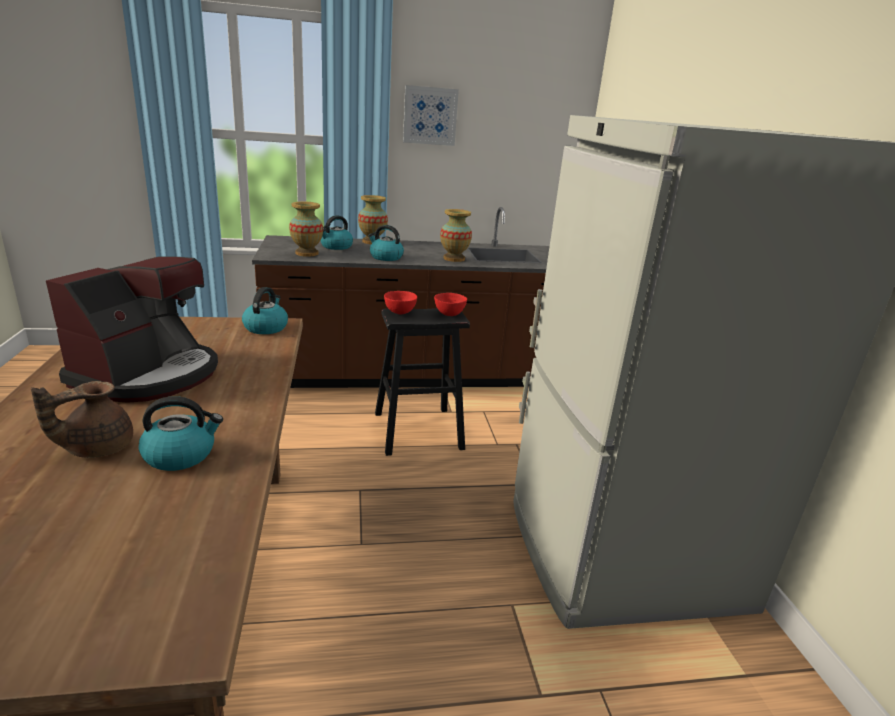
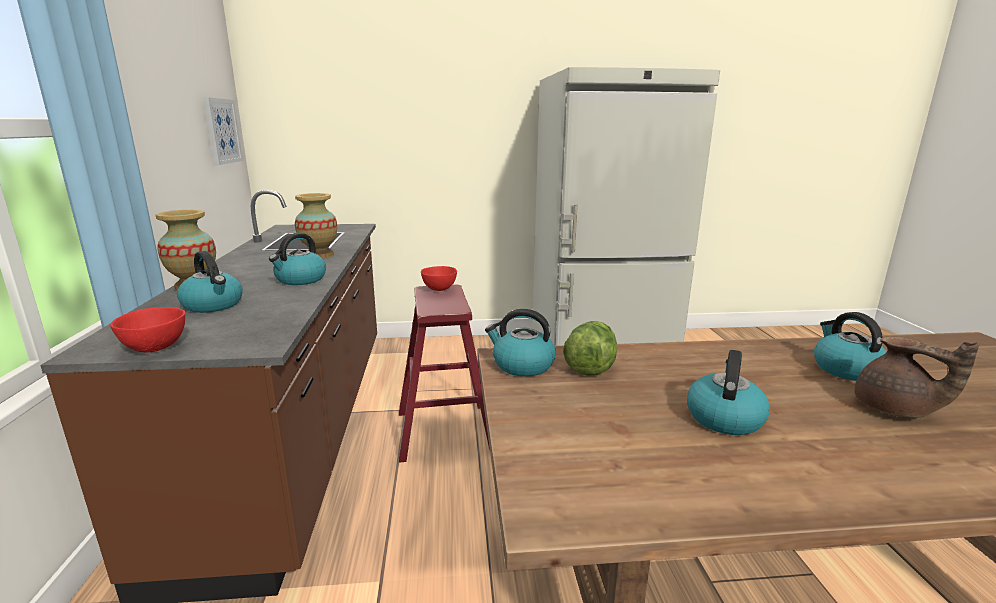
camera: 85 degrees left, 5 degrees down
coffee machine [46,256,218,403] -> kettle [687,350,770,435]
vase [289,201,323,257] -> none
black stool [375,308,470,456] -> red stool [399,285,490,463]
red bowl [384,291,417,314] -> red bowl moved to [110,307,185,353]
picture [403,85,459,146] -> picture moved to [203,97,243,165]
none -> lettuce [563,321,617,376]

